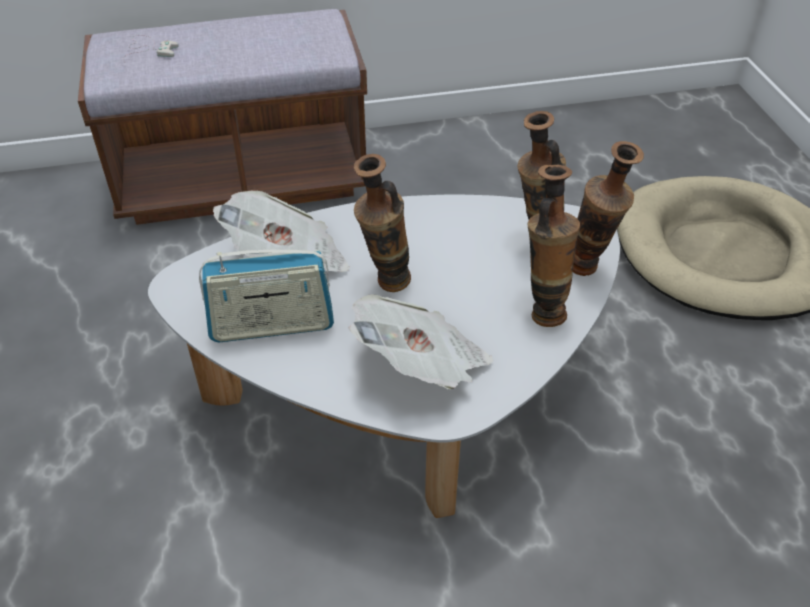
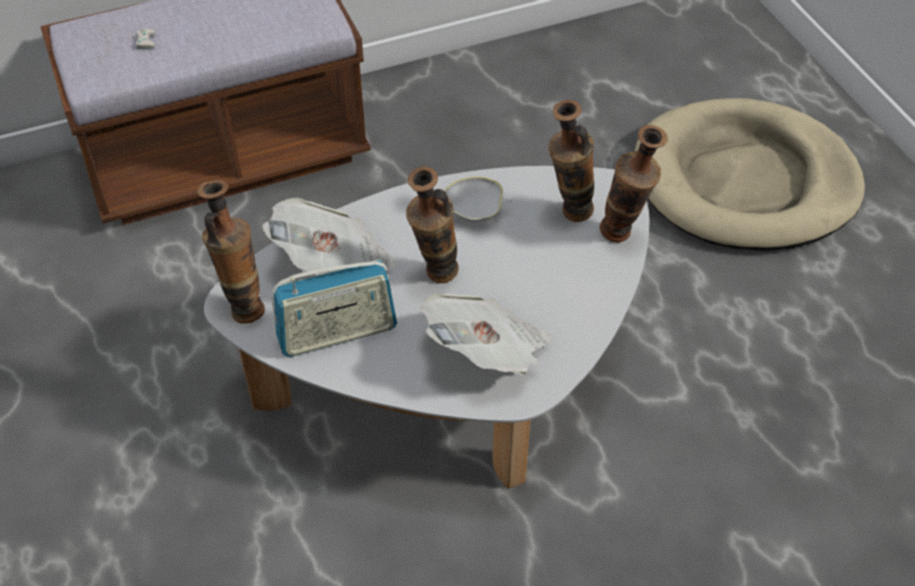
camera: 10 degrees left, 5 degrees up
vase [528,165,580,327] -> vase moved to [197,180,265,324]
none -> white bowl [444,177,513,222]

